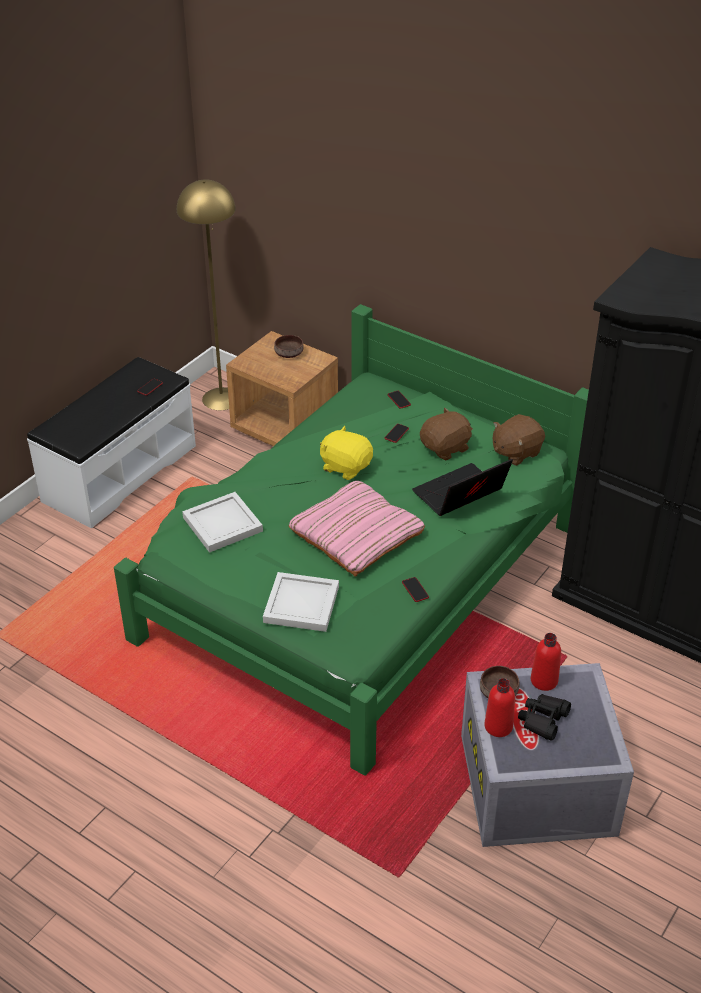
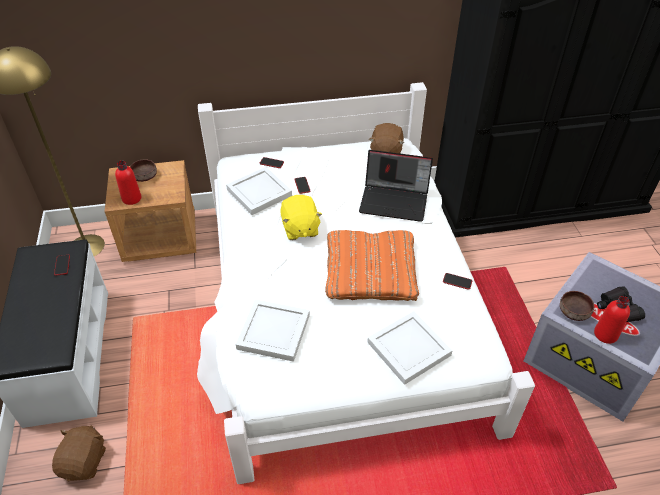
camera: 45 degrees left, 5 degrees up
green bed [114,304,589,776] -> white bed [197,82,535,484]
pink pillow [289,481,425,577] -> orange pillow [325,230,419,301]
yellow plush toy [320,426,373,480] -> yellow plush toy turned 90 degrees counterclockwise [280,195,322,240]
laptop [412,459,513,516] -> laptop turned 90 degrees counterclockwise [359,150,433,222]
brown plush toy [420,408,473,460] -> brown plush toy moved to [52,426,106,482]
red bottle [531,633,561,691] -> red bottle moved to [115,161,141,205]
none -> white tray [226,167,292,215]

